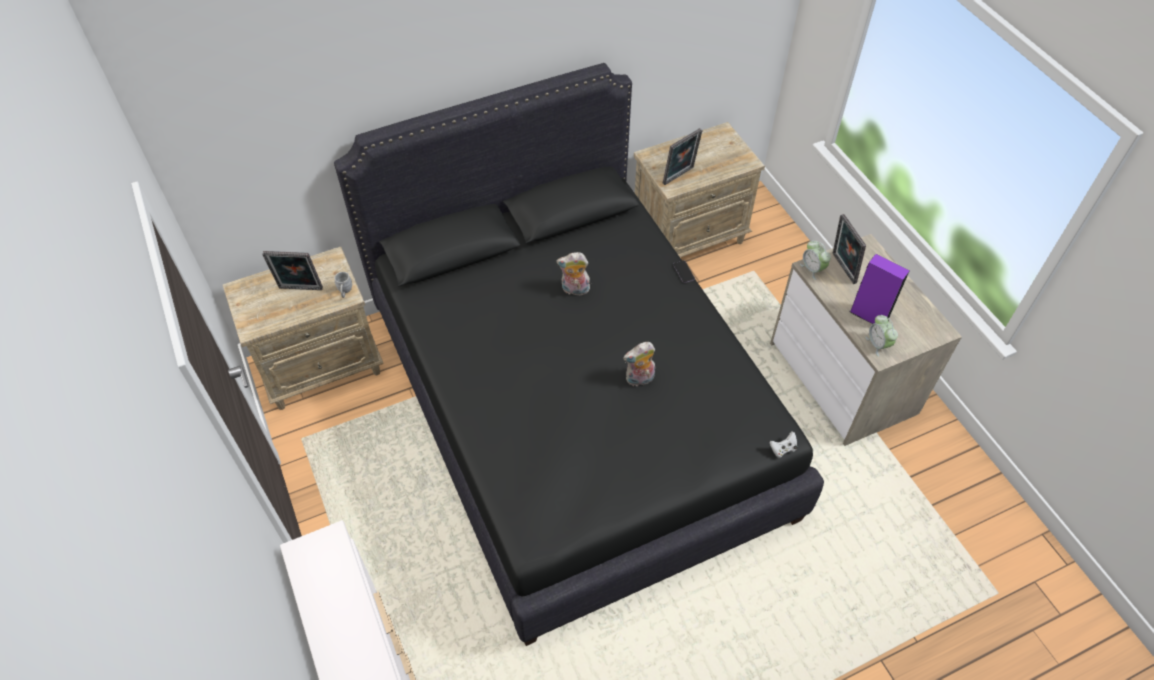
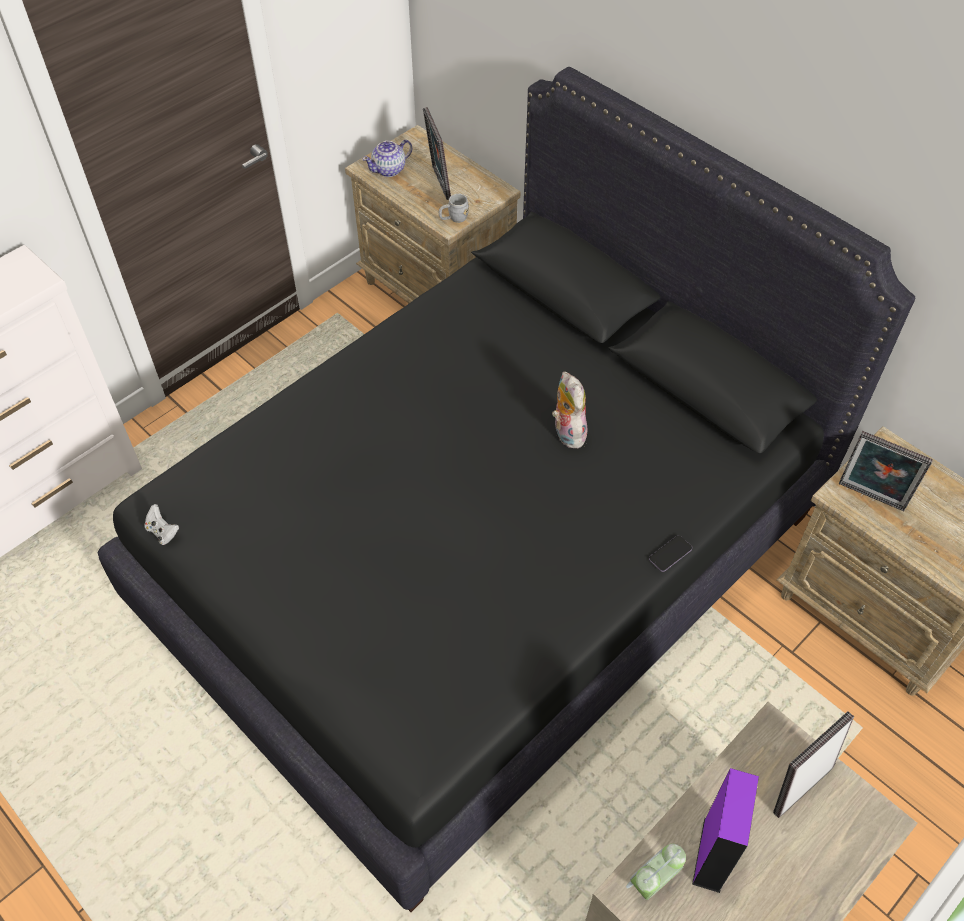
camera: 70 degrees right, 0 degrees up
plush toy [623,342,655,386] -> none
white game controller [769,431,797,458] -> white game controller moved to [144,504,179,545]
alarm clock [800,240,831,280] -> none
none -> teapot [362,140,412,177]

